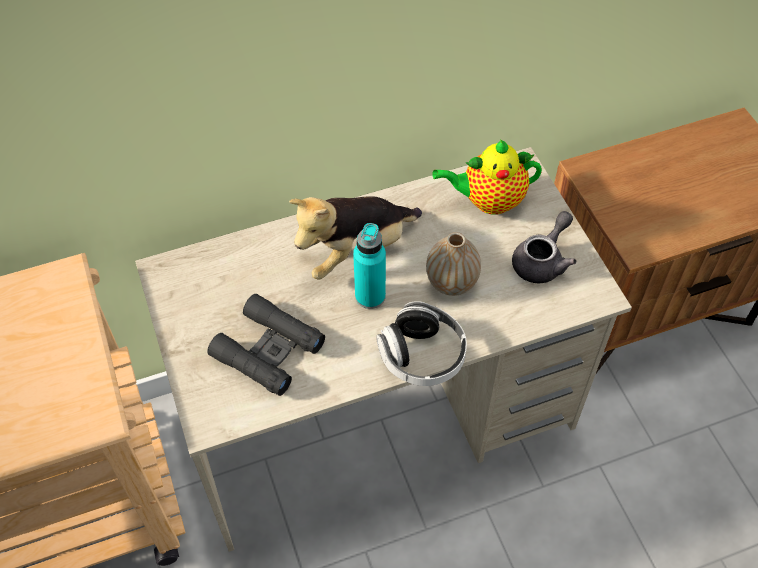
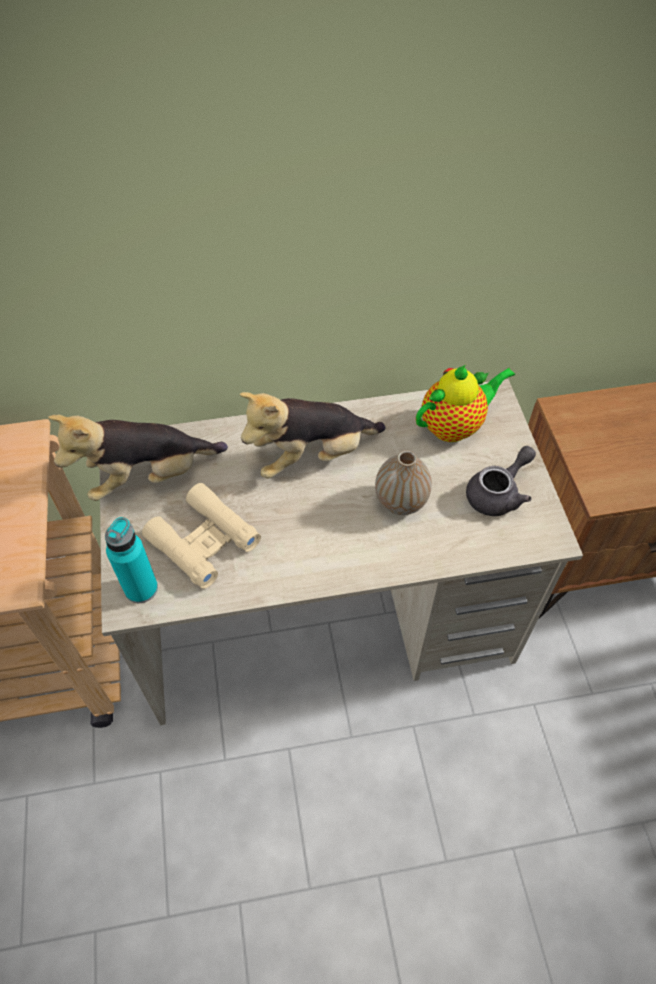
camera: 10 degrees right, 0 degrees up
black binoculars [207,294,325,396] -> beige binoculars [142,483,261,589]
turquoise bottle [353,223,386,309] -> turquoise bottle moved to [105,517,158,603]
headphones [376,301,467,386] -> none
teapot [432,140,542,214] -> teapot turned 150 degrees clockwise [416,365,515,442]
none -> plush toy [48,415,228,501]

